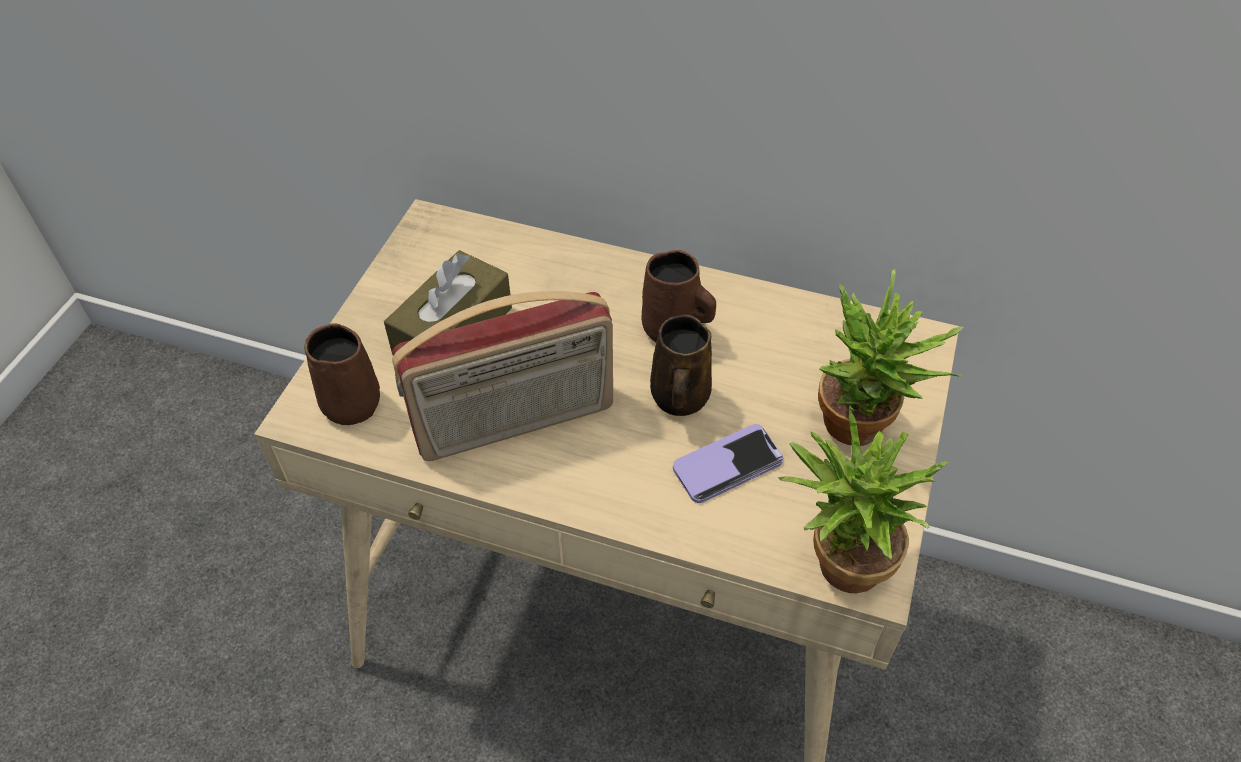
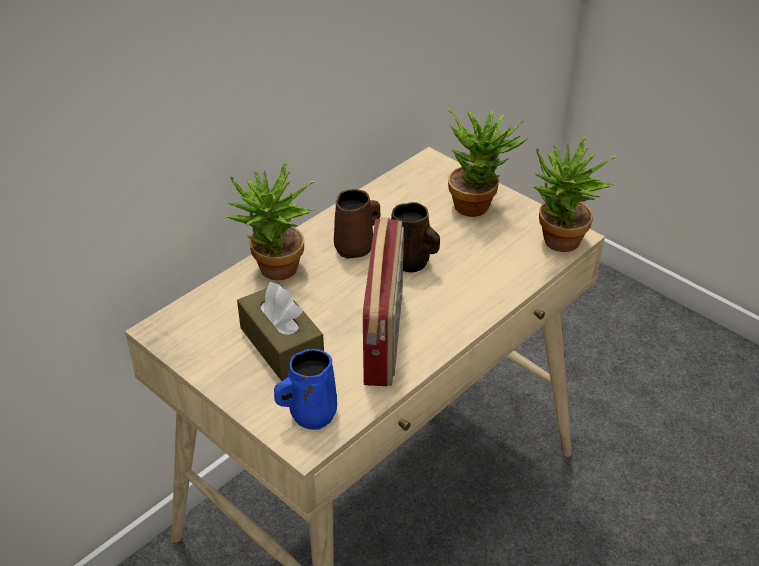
camera: 65 degrees left, 10 degrees down
brown mug [304,323,380,425] -> blue mug [274,349,337,430]
phone [673,424,783,503] -> none
none -> potted plant [226,160,315,281]

